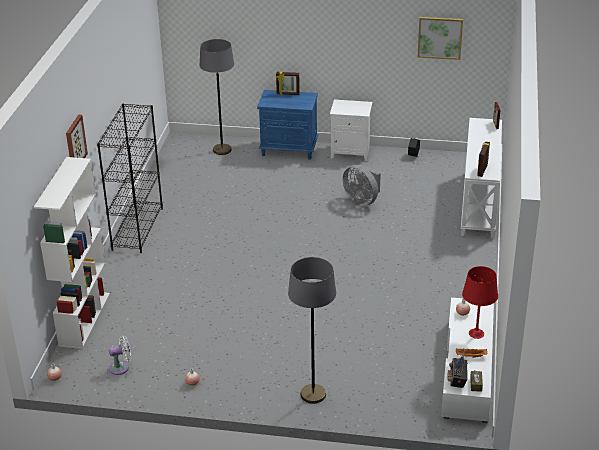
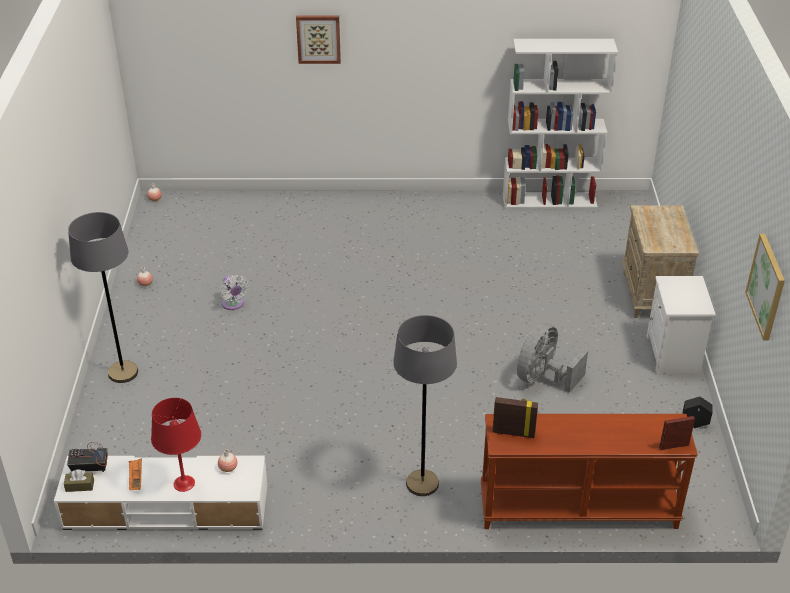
camera: 80 degrees right, 5 degrees up
white bookcase [34,157,110,349] -> white bookcase moved to [503,39,618,208]
black bookcase [97,104,163,253] -> none
white fan [109,336,131,375] -> white fan moved to [220,275,249,310]
grey floor lamp [200,39,234,155] -> grey floor lamp moved to [393,315,457,496]
blue nightstand [257,90,318,159] -> beige nightstand [622,205,699,318]
picture frame [276,72,300,95] -> none
white console table [461,118,502,238] -> brown console table [481,414,698,529]

